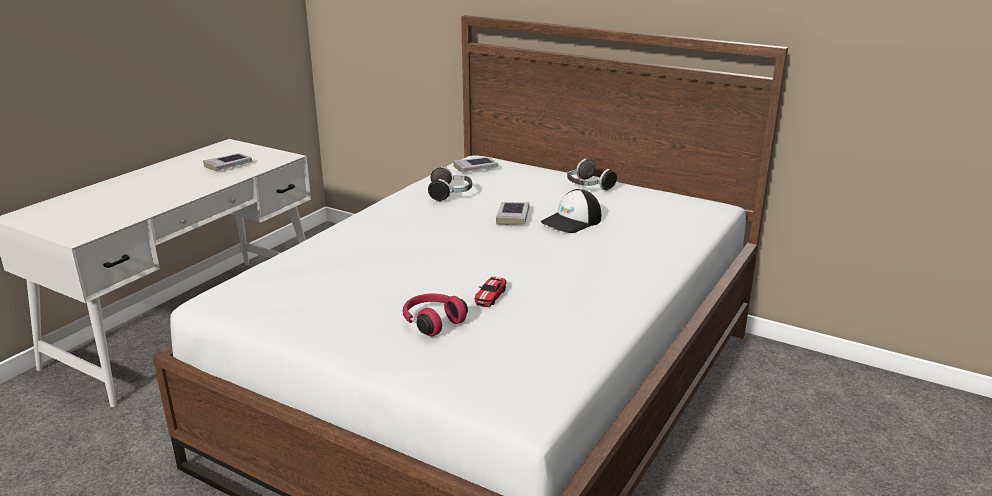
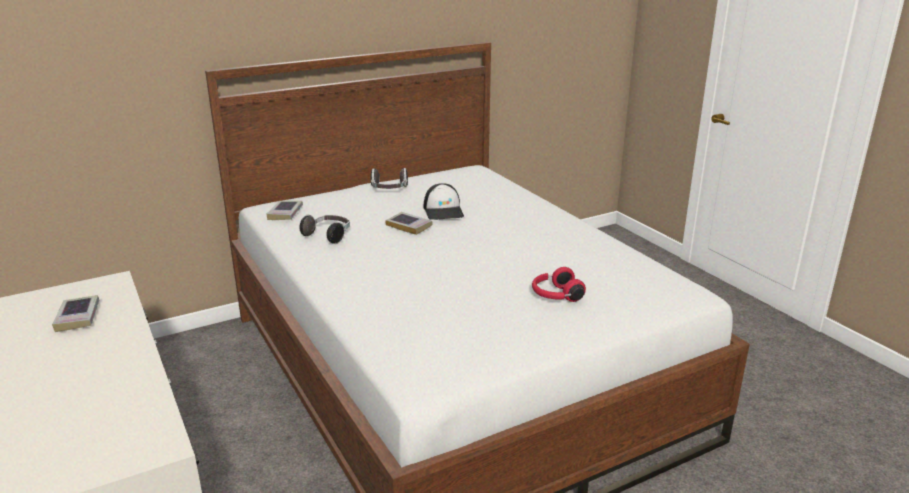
camera: 60 degrees left, 0 degrees up
toy car [475,277,507,307] -> none

